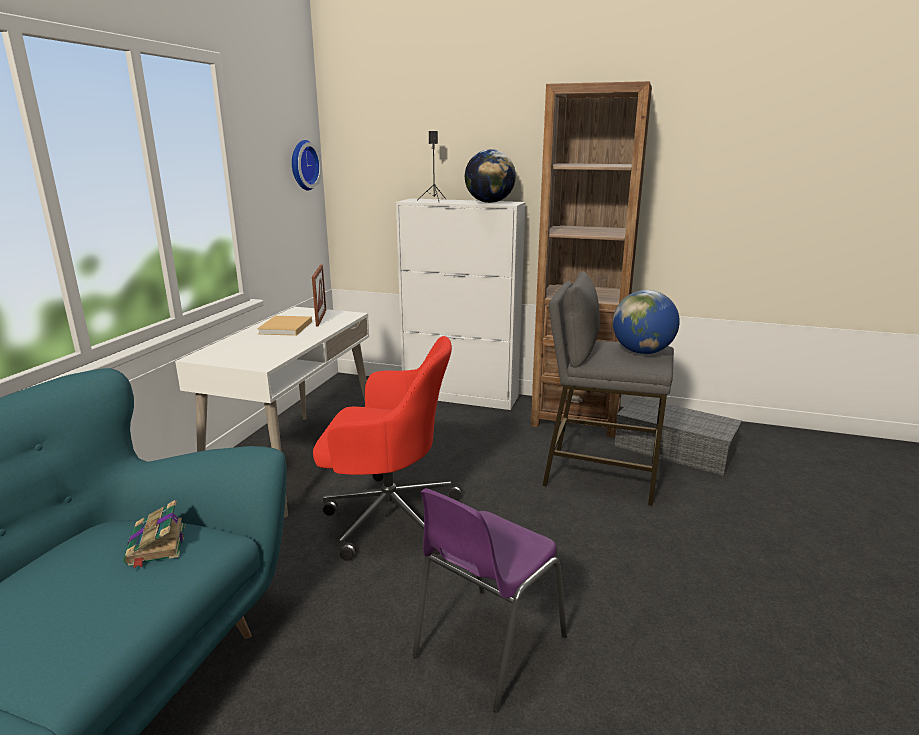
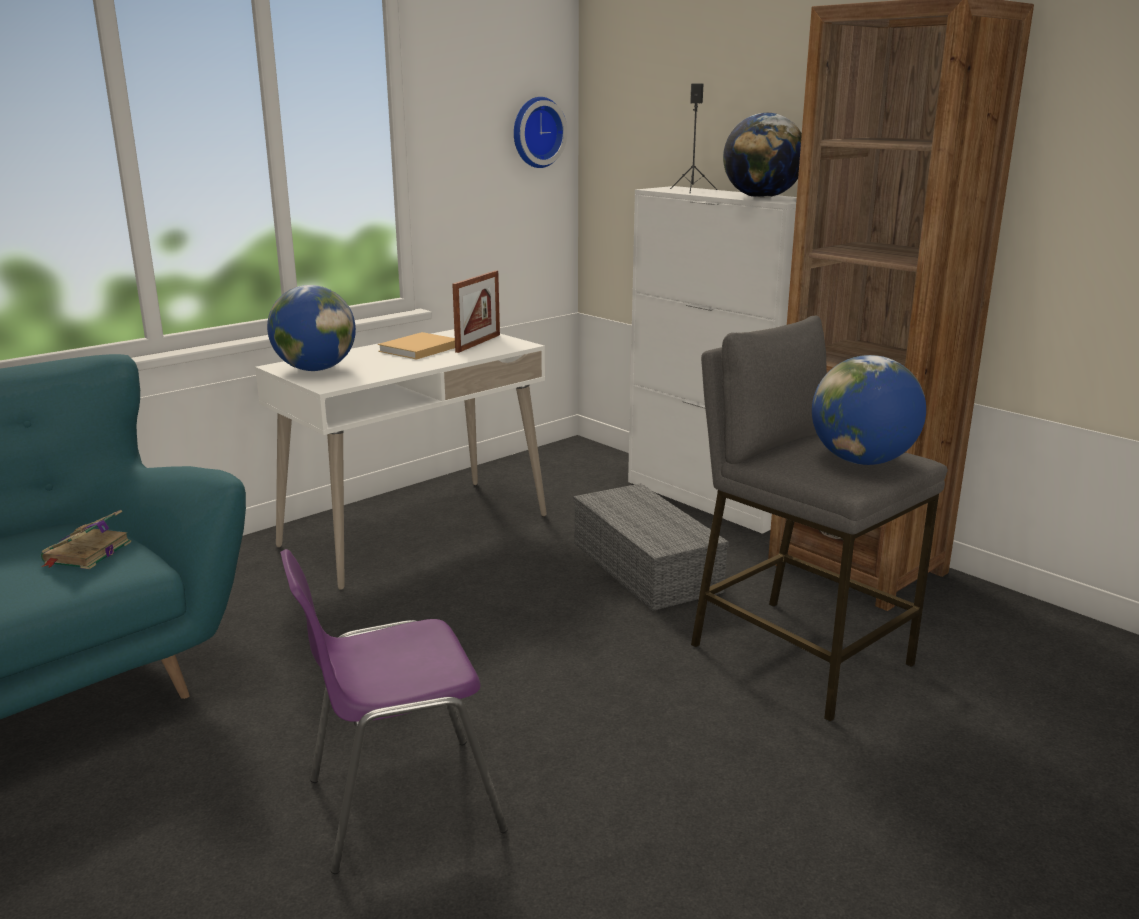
camera: 30 degrees right, 0 degrees up
red office chair [313,336,462,561] -> none
grey storage box [614,397,742,476] -> grey storage box moved to [573,483,729,611]
none -> globe [267,285,356,371]

